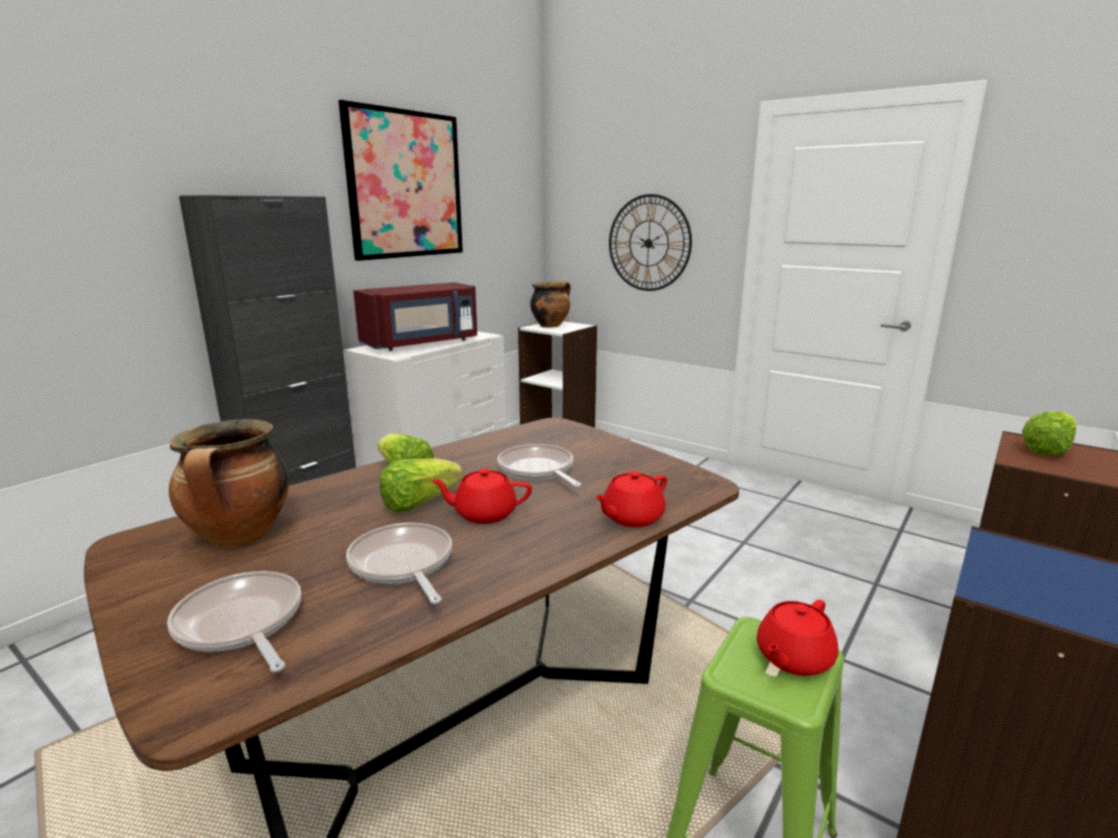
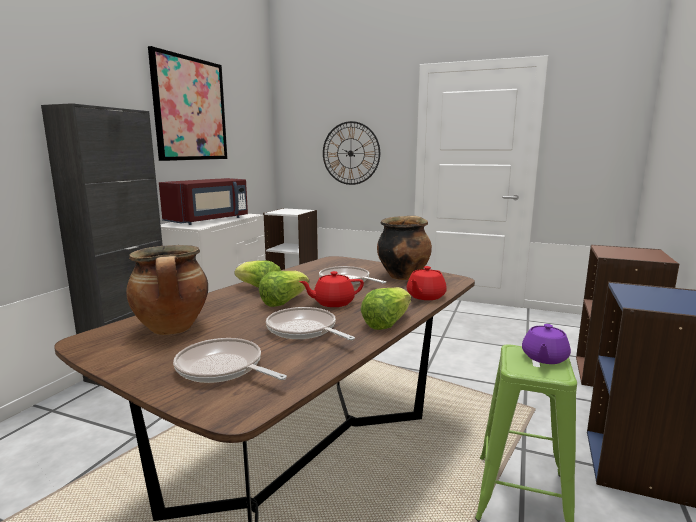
camera: 15 degrees left, 5 degrees down
cooking pot [530,281,571,328] -> cooking pot moved to [377,216,432,280]
red teapot [757,599,838,676] -> purple teapot [522,324,571,364]
lettuce [1022,412,1077,456] -> lettuce moved to [361,287,411,330]

